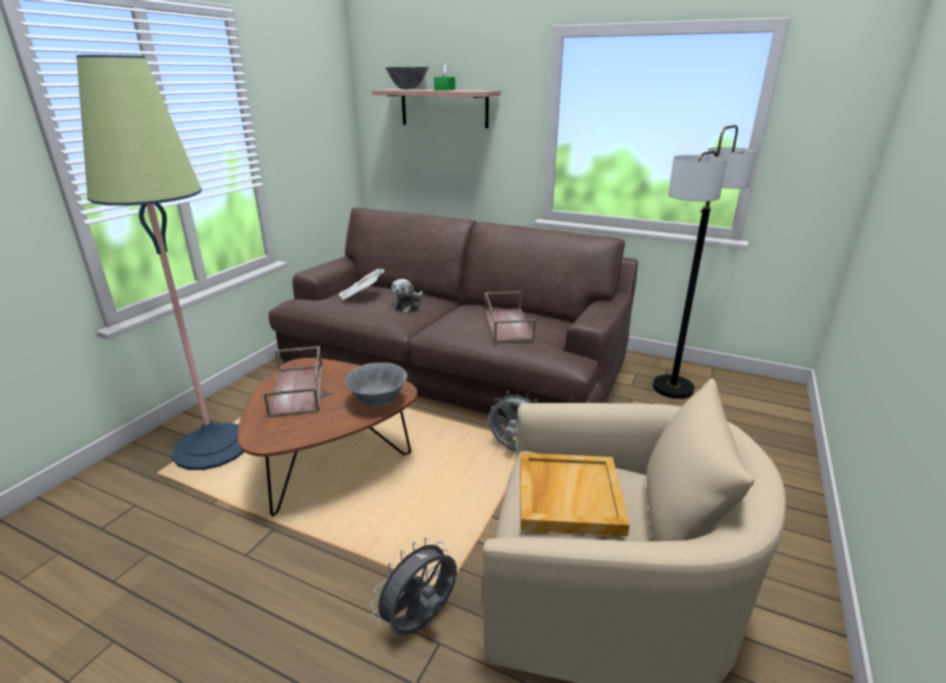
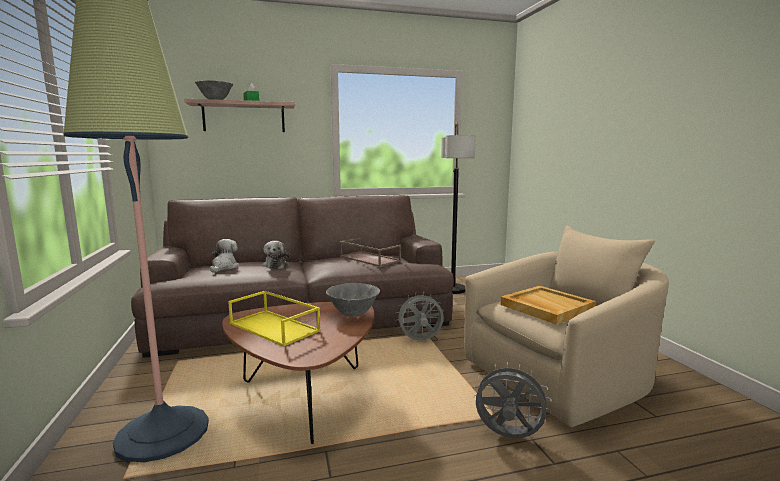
camera: 40 degrees left, 15 degrees down
brown tray [264,346,323,418] -> yellow tray [228,291,320,347]
newspaper [339,269,384,300] -> plush toy [210,239,238,273]
grey fan [371,538,457,635] -> grey fan turned 105 degrees clockwise [473,362,552,438]

